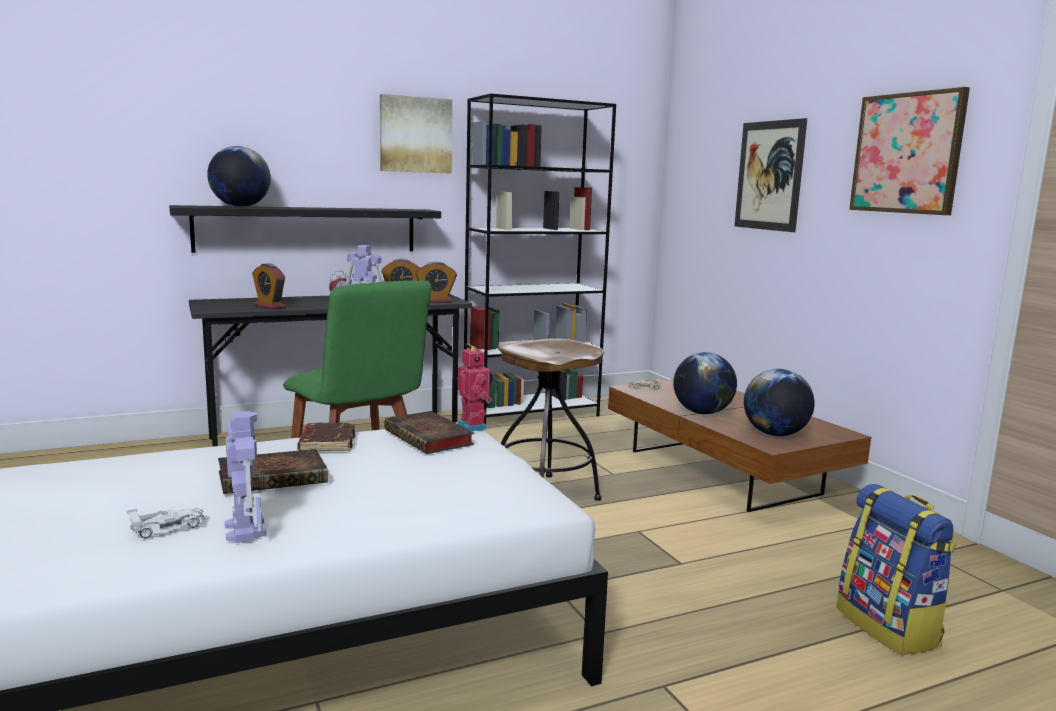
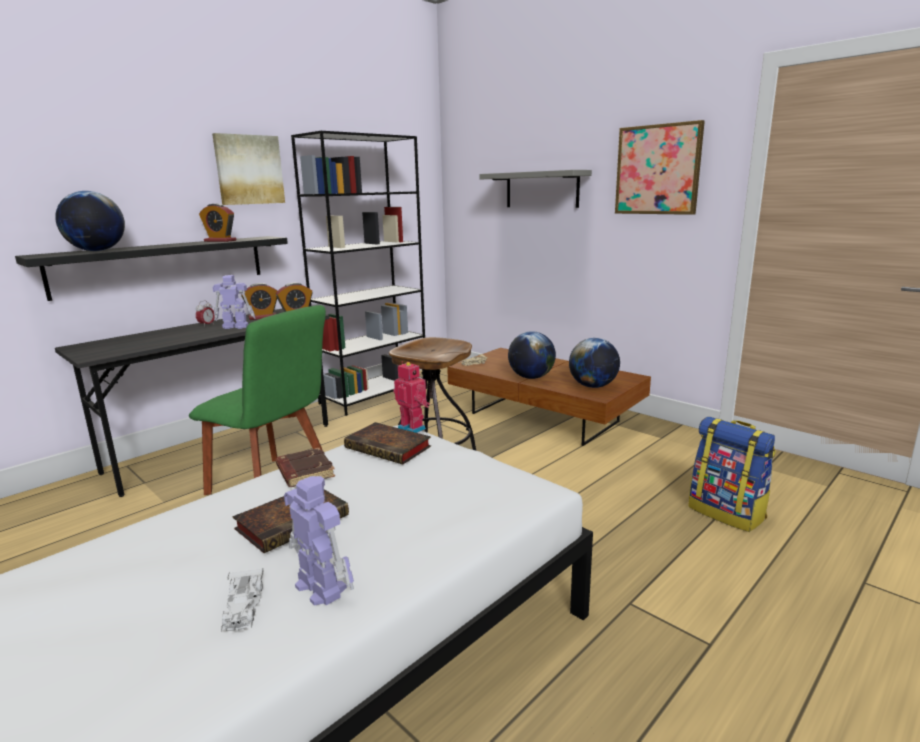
camera: 20 degrees left, 5 degrees up
white toy car [127,507,206,538] -> white toy car turned 135 degrees clockwise [221,569,263,632]
alarm clock [252,263,287,310] -> alarm clock moved to [199,204,237,242]
picture [734,118,807,232] -> grey shelf [479,170,592,208]

